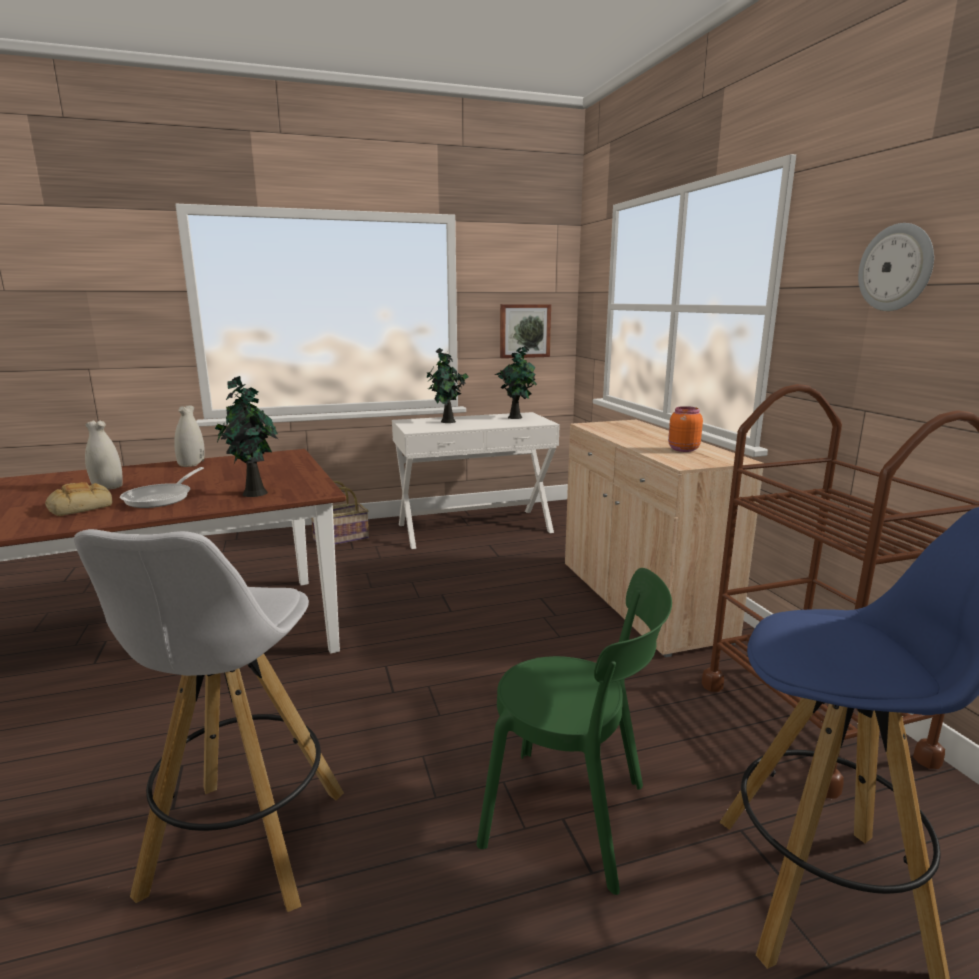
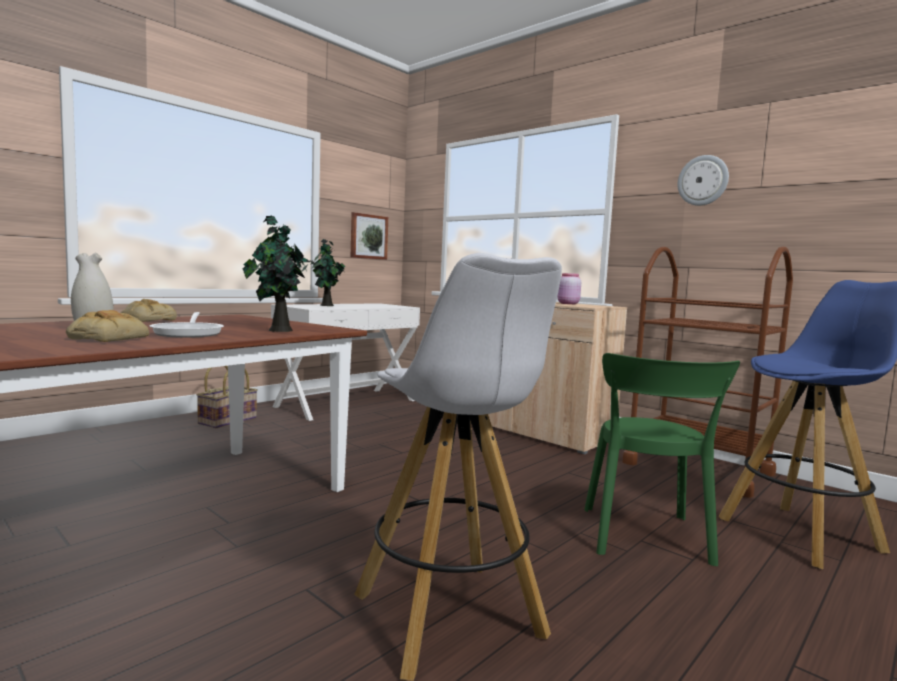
camera: 30 degrees left, 10 degrees down
white vase [174,405,205,467] -> bread [121,299,177,322]
green chair [477,568,672,895] -> green chair turned 105 degrees clockwise [584,353,740,566]
potted plant [494,347,537,419] -> none
orange jar [668,406,703,452] -> pink jar [557,273,581,304]

